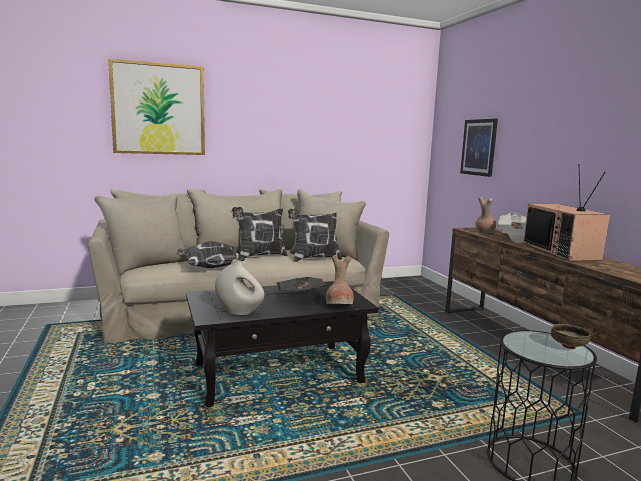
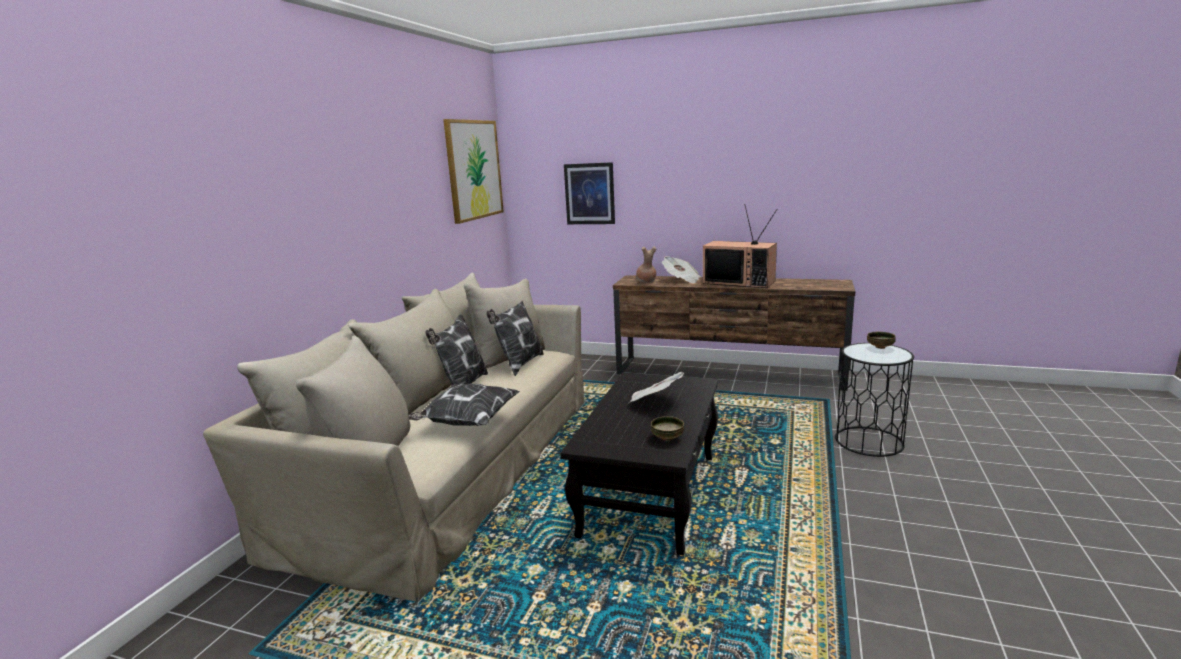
camera: 50 degrees left, 5 degrees up
picture [108,58,205,155] -> picture moved to [443,119,504,224]
white vase [215,260,264,315] -> bowl [651,416,684,441]
brown vase [326,255,354,304] -> none

